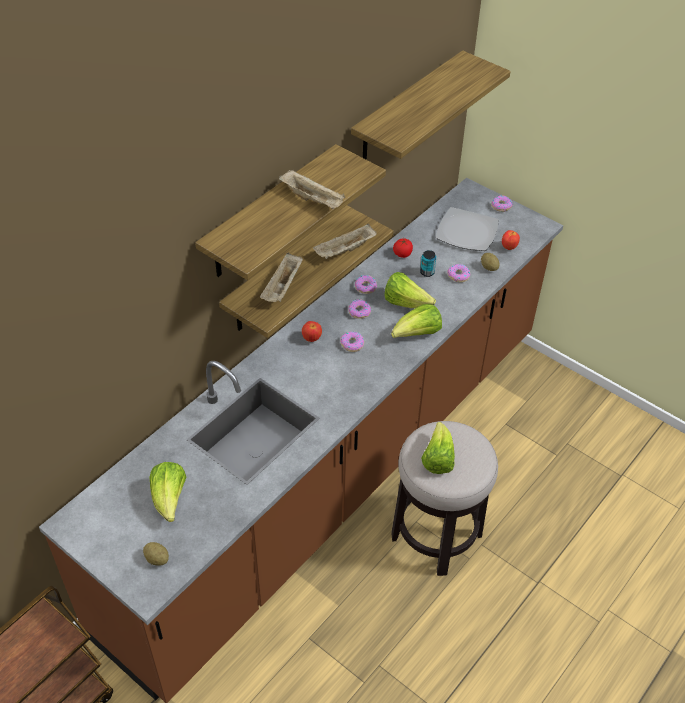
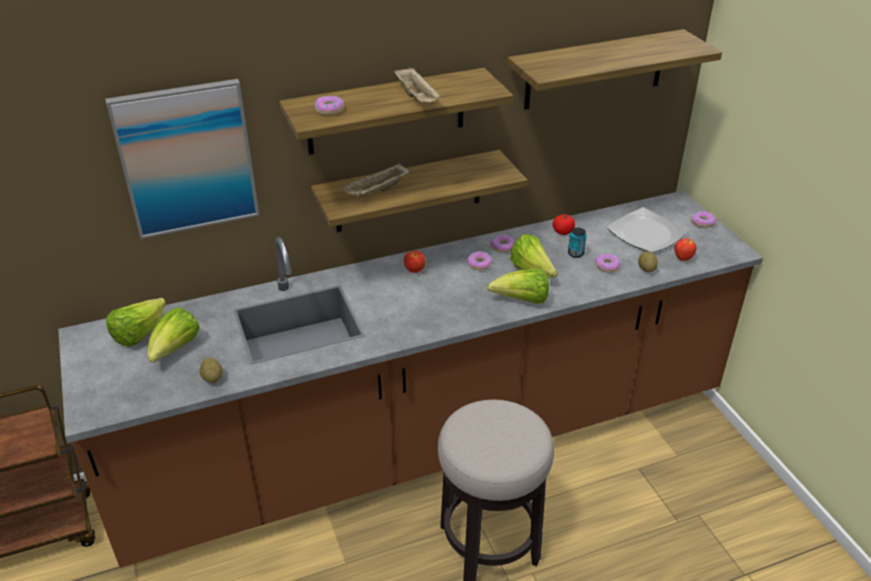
camera: 30 degrees right, 10 degrees down
potato [143,542,169,566] -> potato moved to [200,358,223,383]
beige tray [313,224,377,259] -> none
donut [340,332,364,352] -> donut moved to [315,95,344,115]
lettuce [421,422,455,474] -> lettuce moved to [106,298,166,347]
none -> picture [105,79,259,239]

